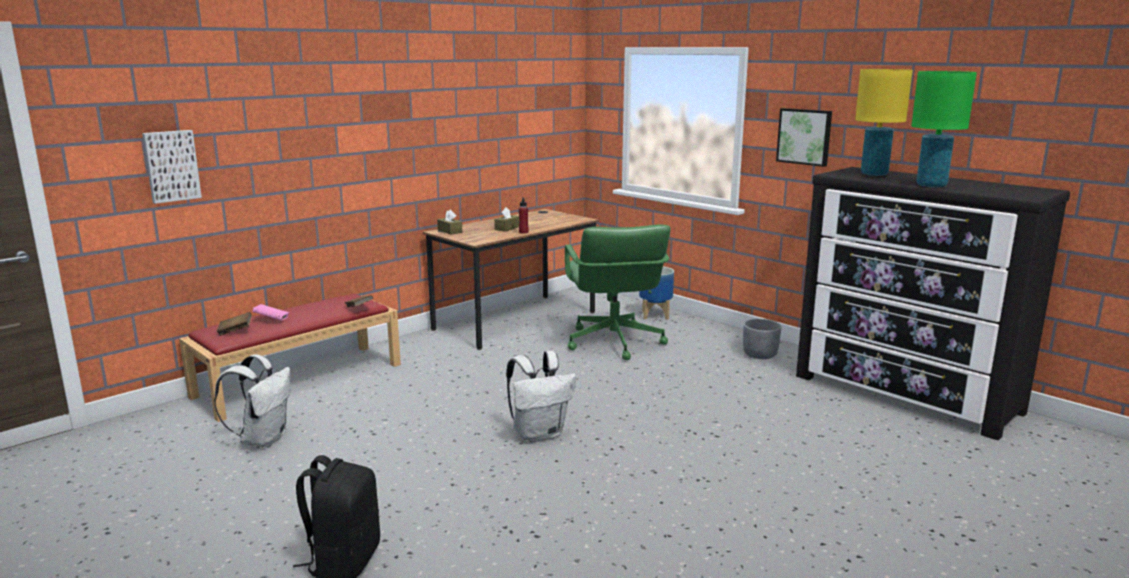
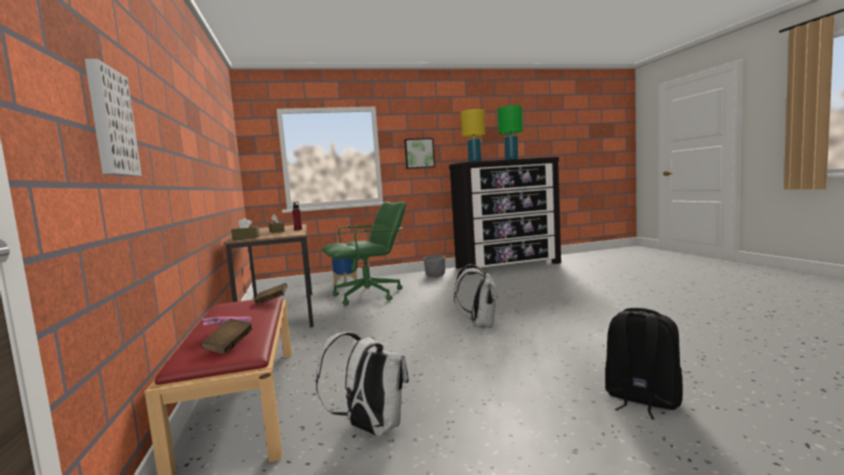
camera: 60 degrees left, 10 degrees down
green office chair [565,224,671,360] -> green office chair turned 45 degrees counterclockwise [322,201,406,305]

